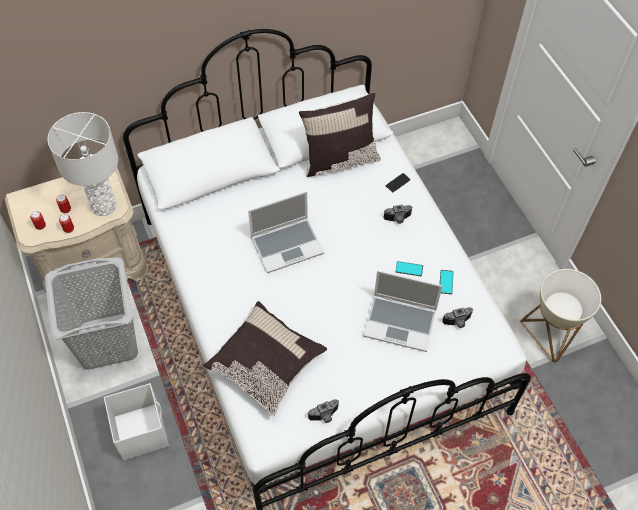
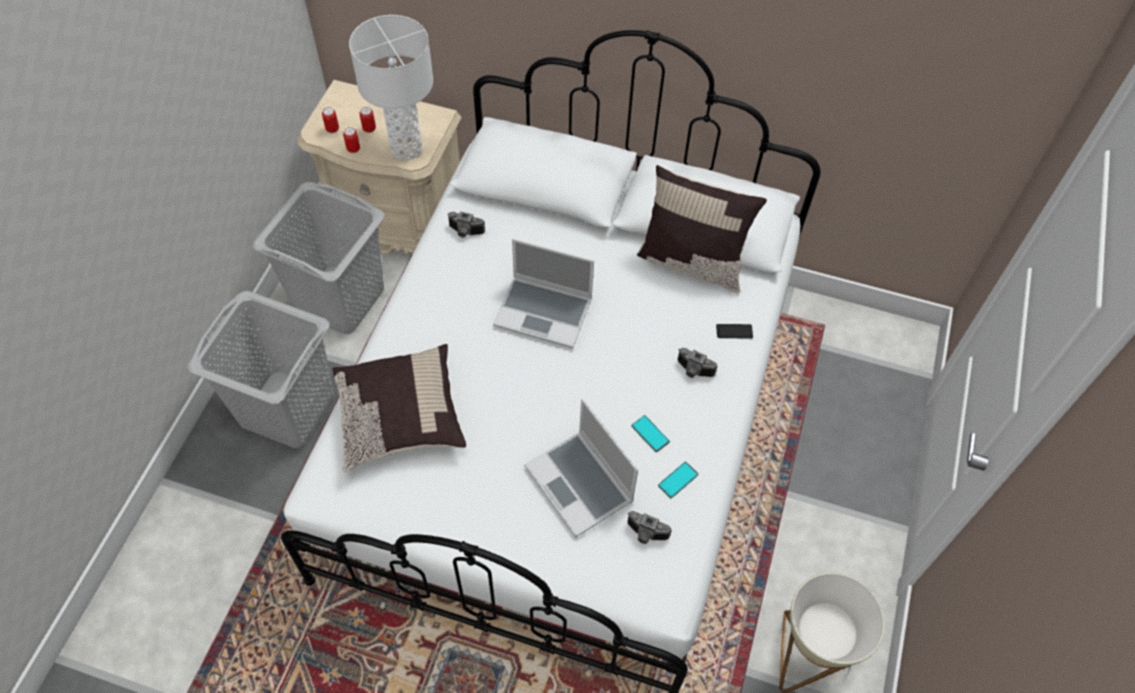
camera: 40 degrees right, 0 degrees up
white storage box [104,383,169,460] -> grey laundry basket [188,291,334,448]
camera [308,399,339,423] -> camera moved to [447,211,485,237]

